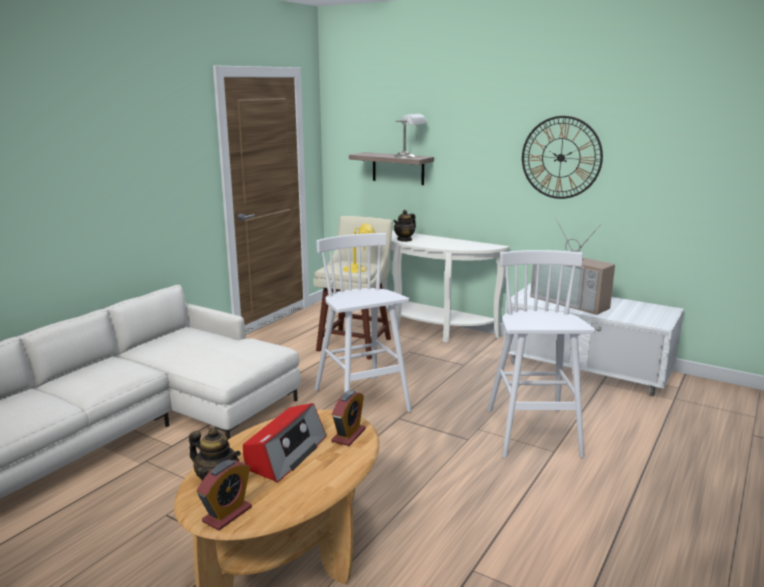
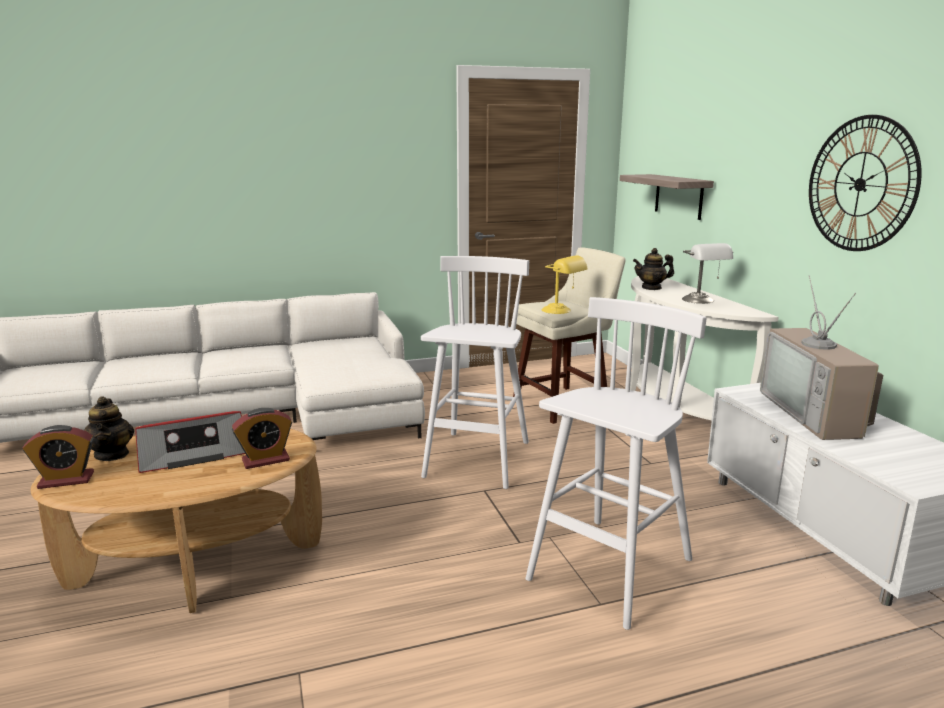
camera: 40 degrees right, 0 degrees up
white table lamp [394,114,427,158] -> white table lamp moved to [682,243,733,304]

